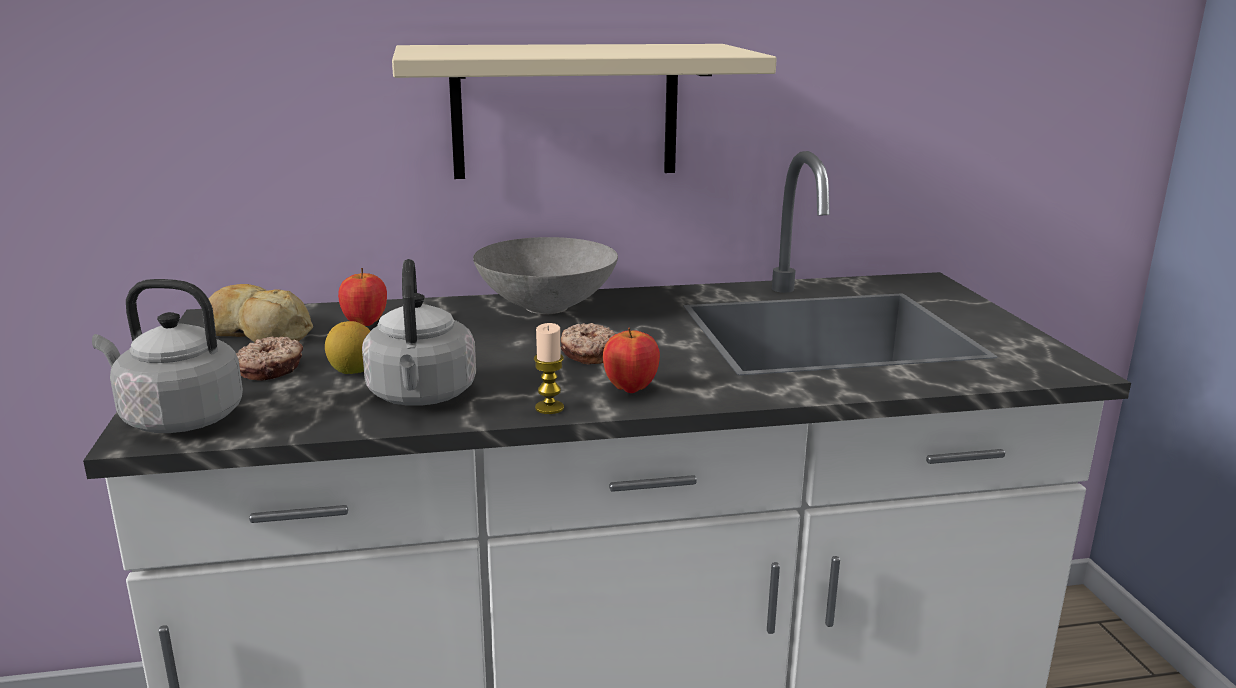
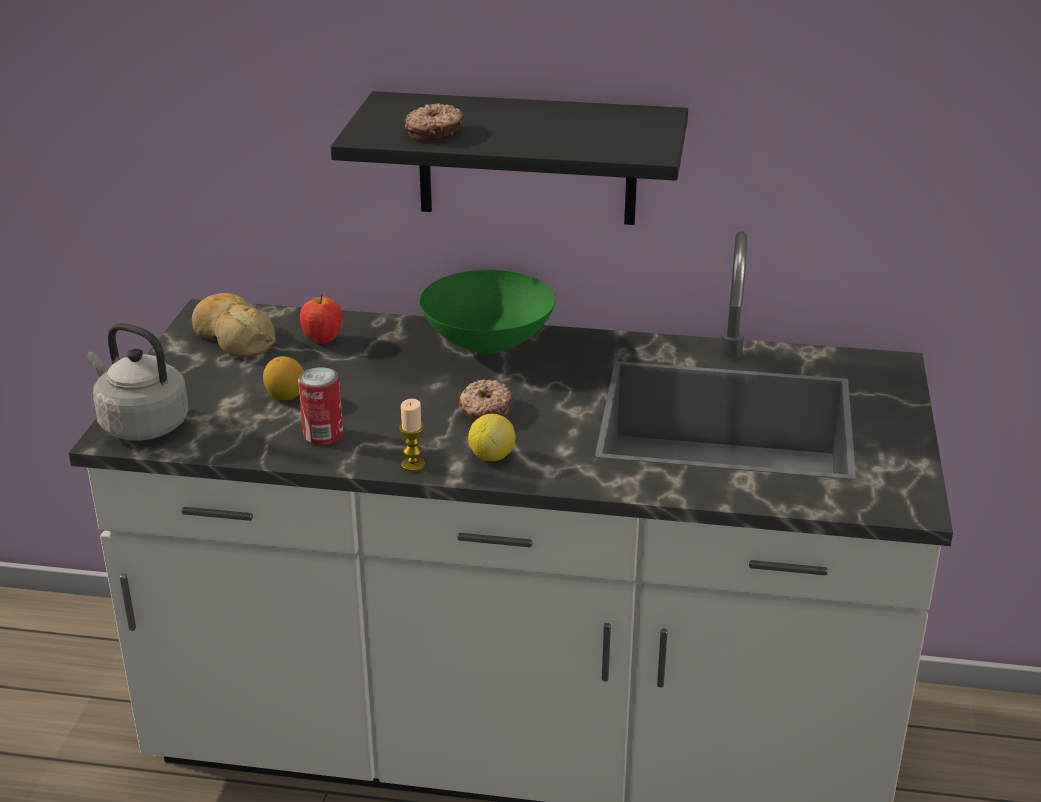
camera: 20 degrees right, 10 degrees up
donut [236,336,303,381] -> donut moved to [405,103,464,141]
grey kettle [362,259,476,406] -> can [298,367,343,445]
beige shelf [392,44,777,179] -> black shelf [331,91,688,225]
grey bowl [473,237,618,314] -> green bowl [420,270,555,354]
apple [603,327,660,393] -> lemon [468,414,515,461]

